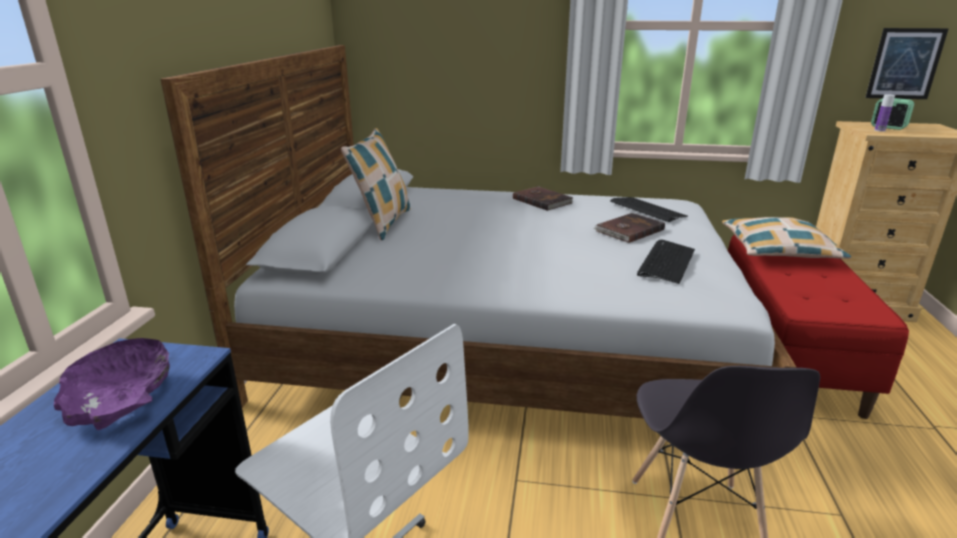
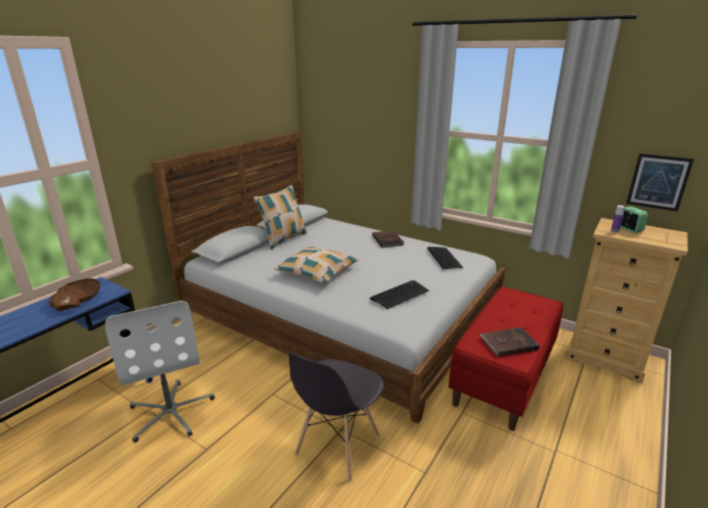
camera: 25 degrees right, 0 degrees up
purple bowl [54,338,170,430] -> brown bowl [49,278,100,311]
brown book [593,213,665,243] -> brown book moved to [480,327,540,357]
pillow [722,217,851,259] -> pillow moved to [274,247,359,284]

